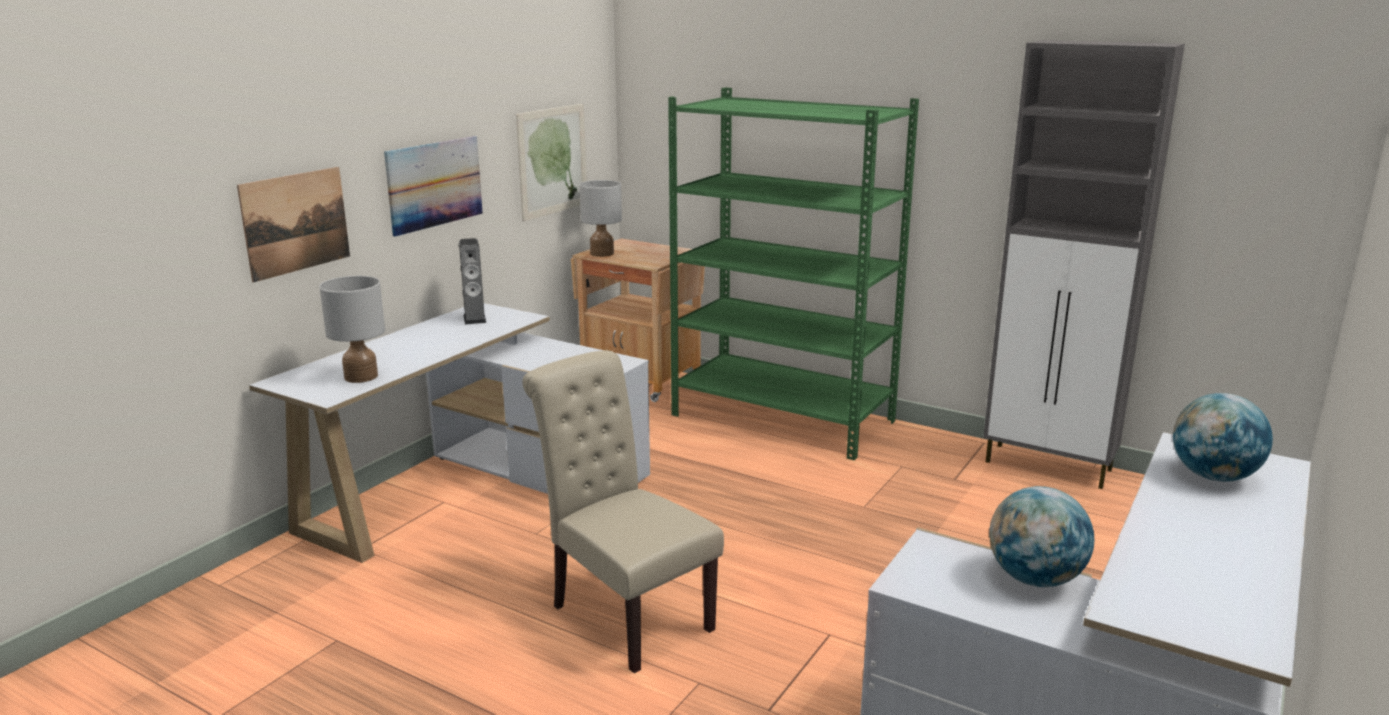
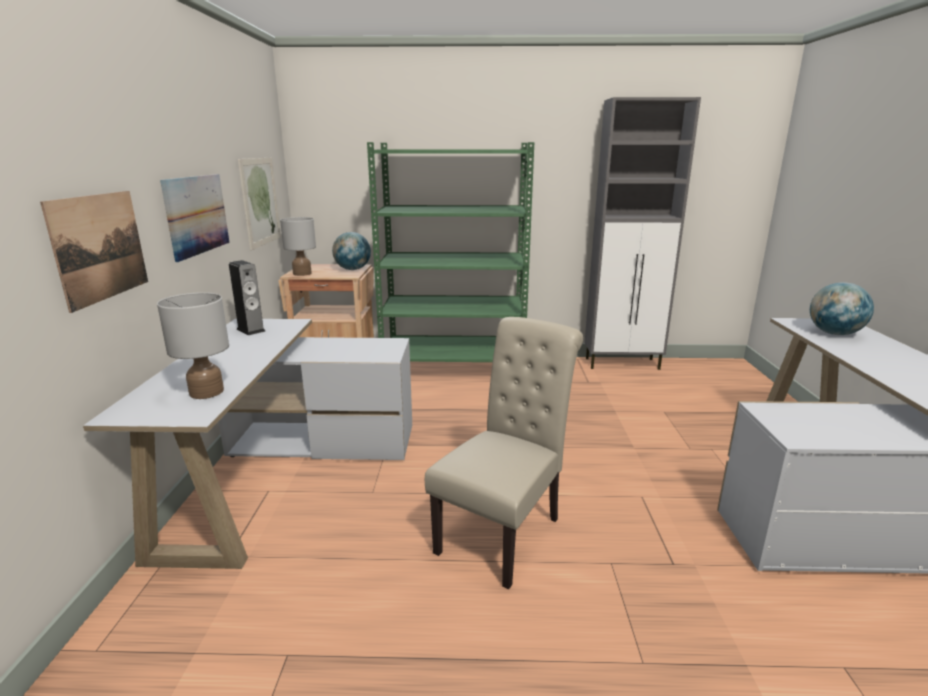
camera: 30 degrees left, 0 degrees up
beige chair [522,350,724,673] -> beige chair turned 105 degrees clockwise [425,317,583,589]
globe [989,486,1094,587] -> globe moved to [332,232,371,270]

